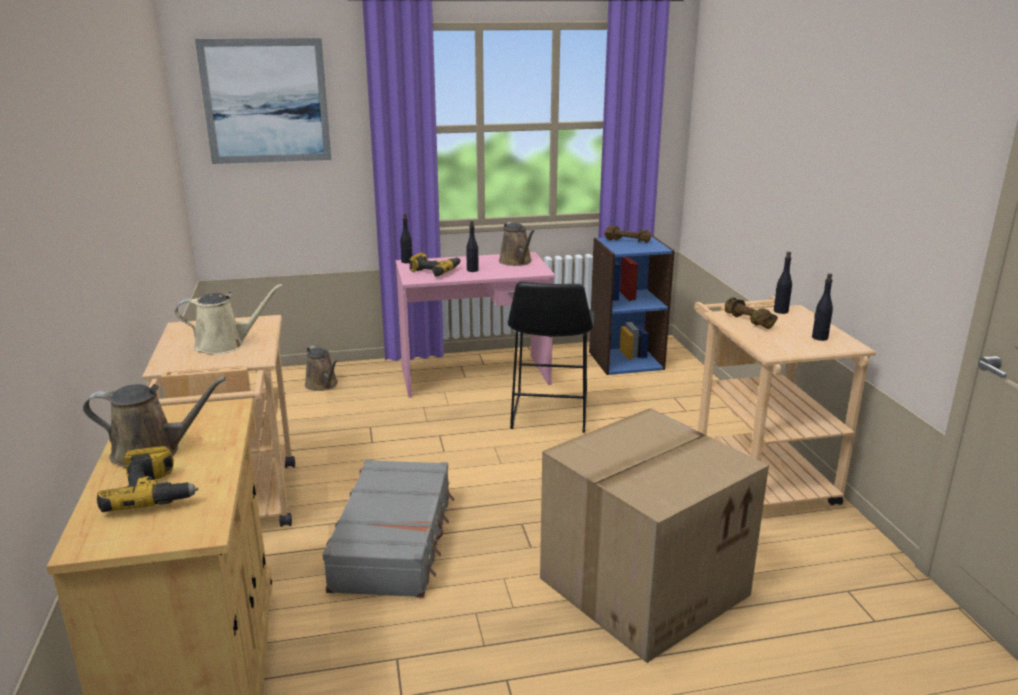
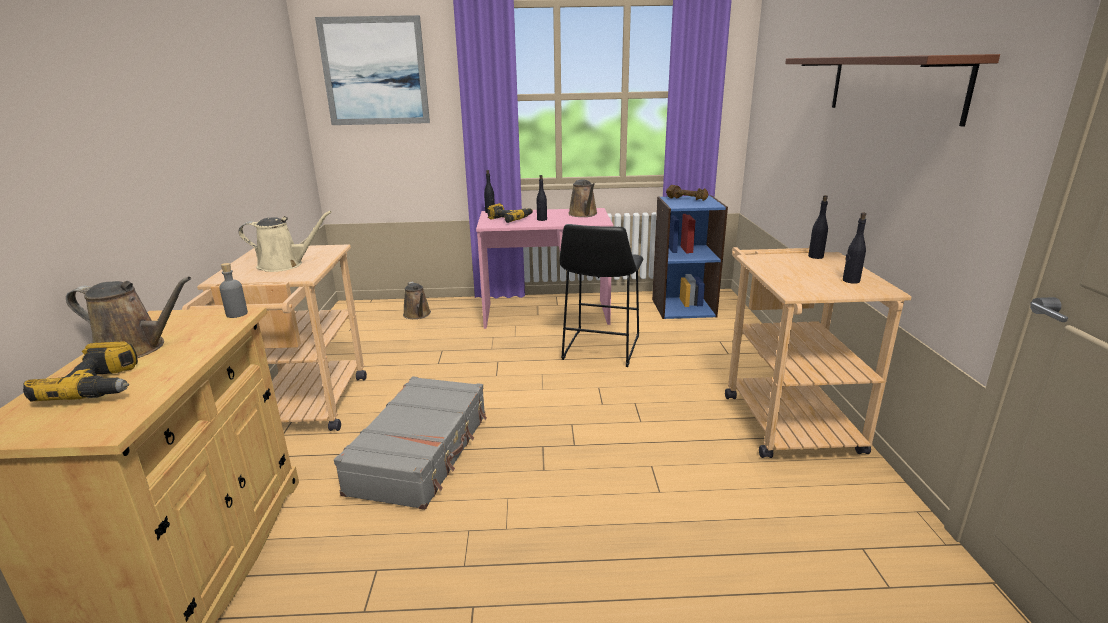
camera: 10 degrees right, 0 degrees up
cardboard box [540,408,769,663] -> none
brown dumbbell [725,297,778,329] -> none
none -> grey bottle [219,263,248,318]
none -> brown shelf [785,54,1000,126]

